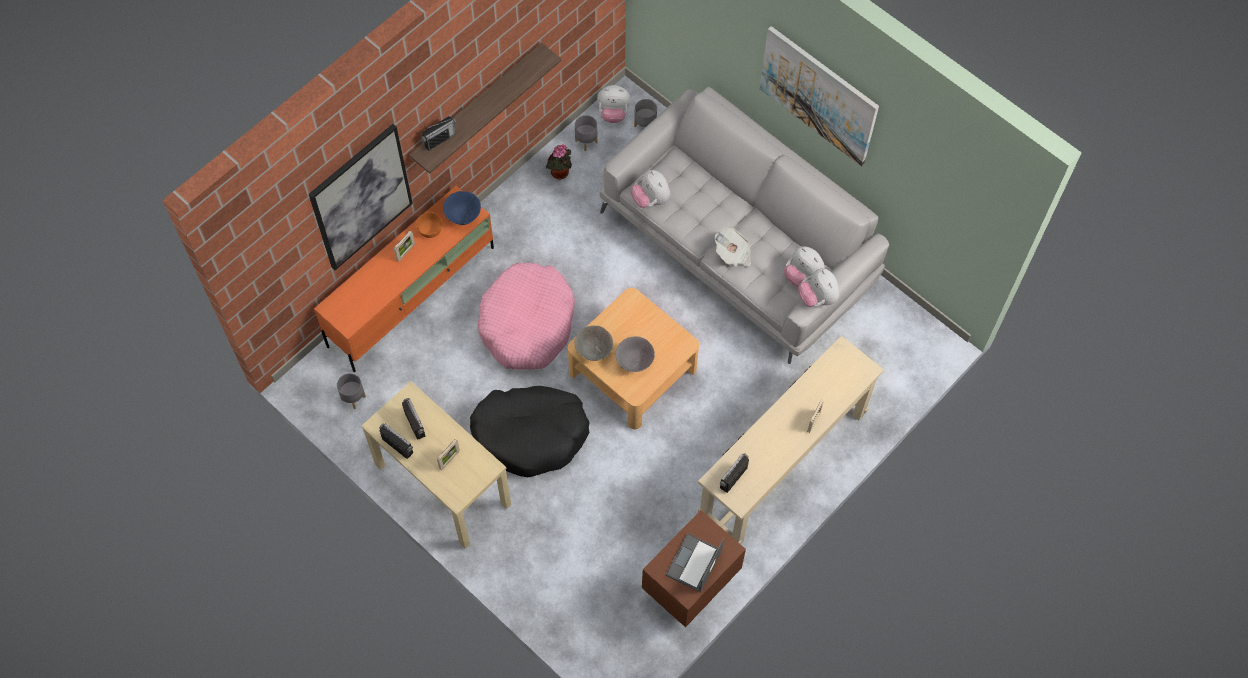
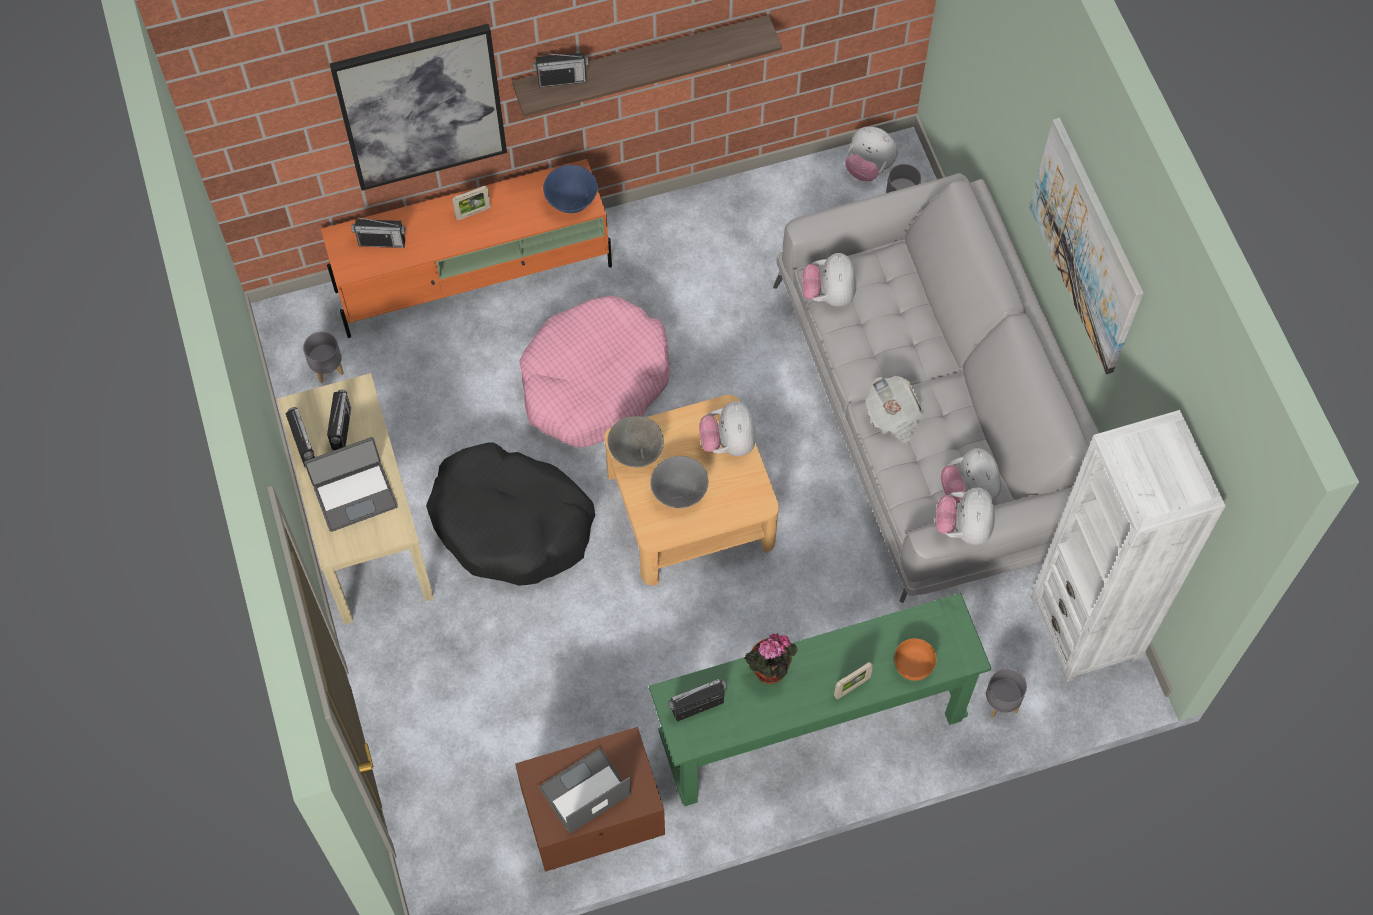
camera: 30 degrees right, 0 degrees up
orange bowl [416,212,442,238] -> orange bowl moved to [894,638,937,681]
picture frame [437,439,460,470] -> laptop [304,437,398,532]
potted plant [546,144,572,180] -> potted plant moved to [744,633,797,684]
grey planter [575,115,598,151] -> grey planter moved to [985,668,1027,718]
beige console table [698,336,884,544] -> green console table [649,593,991,806]
none -> radio [351,217,406,248]
none -> plush toy [699,401,756,456]
none -> white bookcase [1031,410,1226,682]

